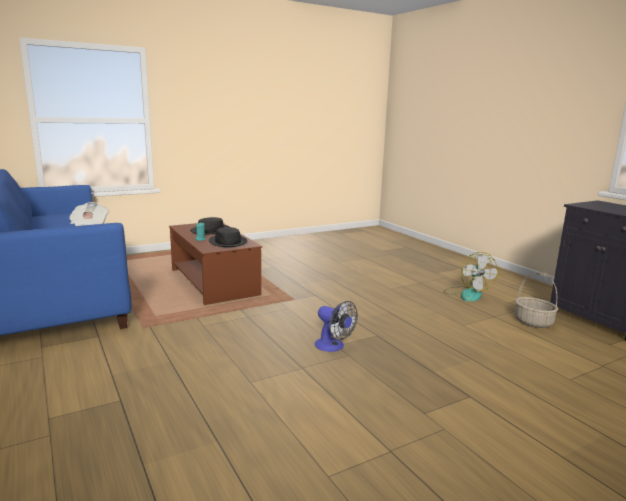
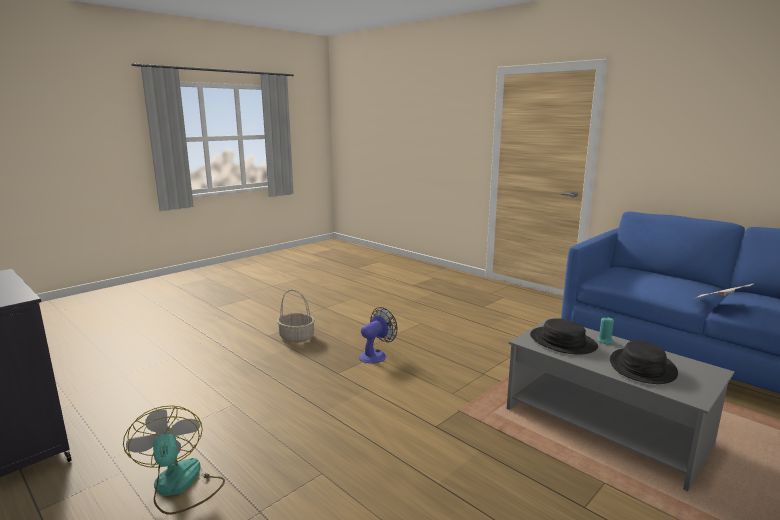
camera: 165 degrees right, 0 degrees up
brown coffee table [169,223,262,305] -> grey coffee table [507,318,734,491]
fan [315,301,358,352] -> fan turned 105 degrees clockwise [359,307,397,364]
basket [515,272,558,328] -> basket moved to [277,289,315,343]

